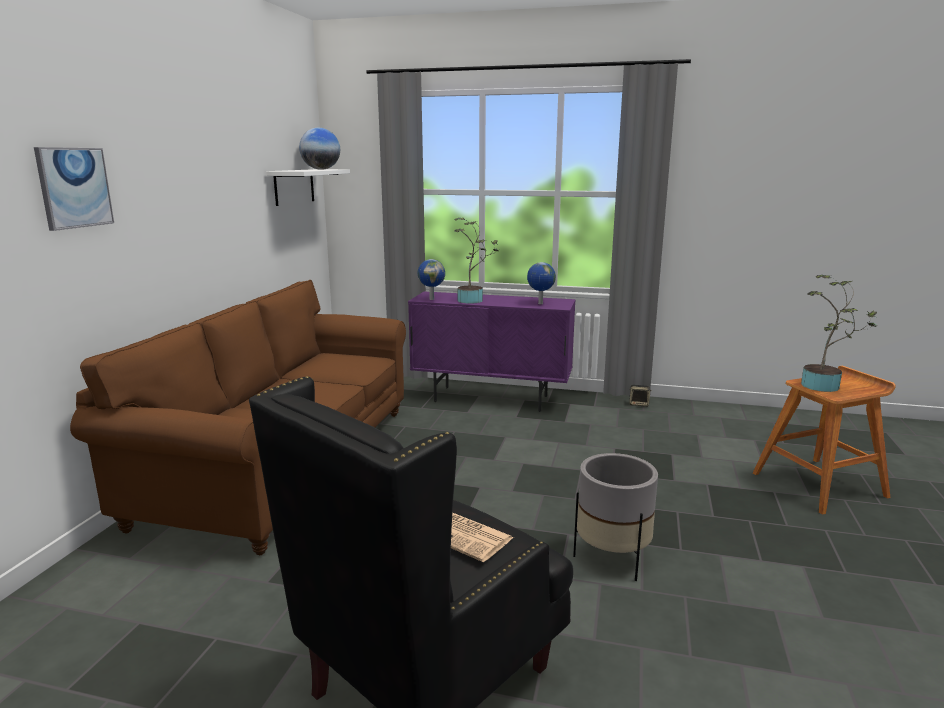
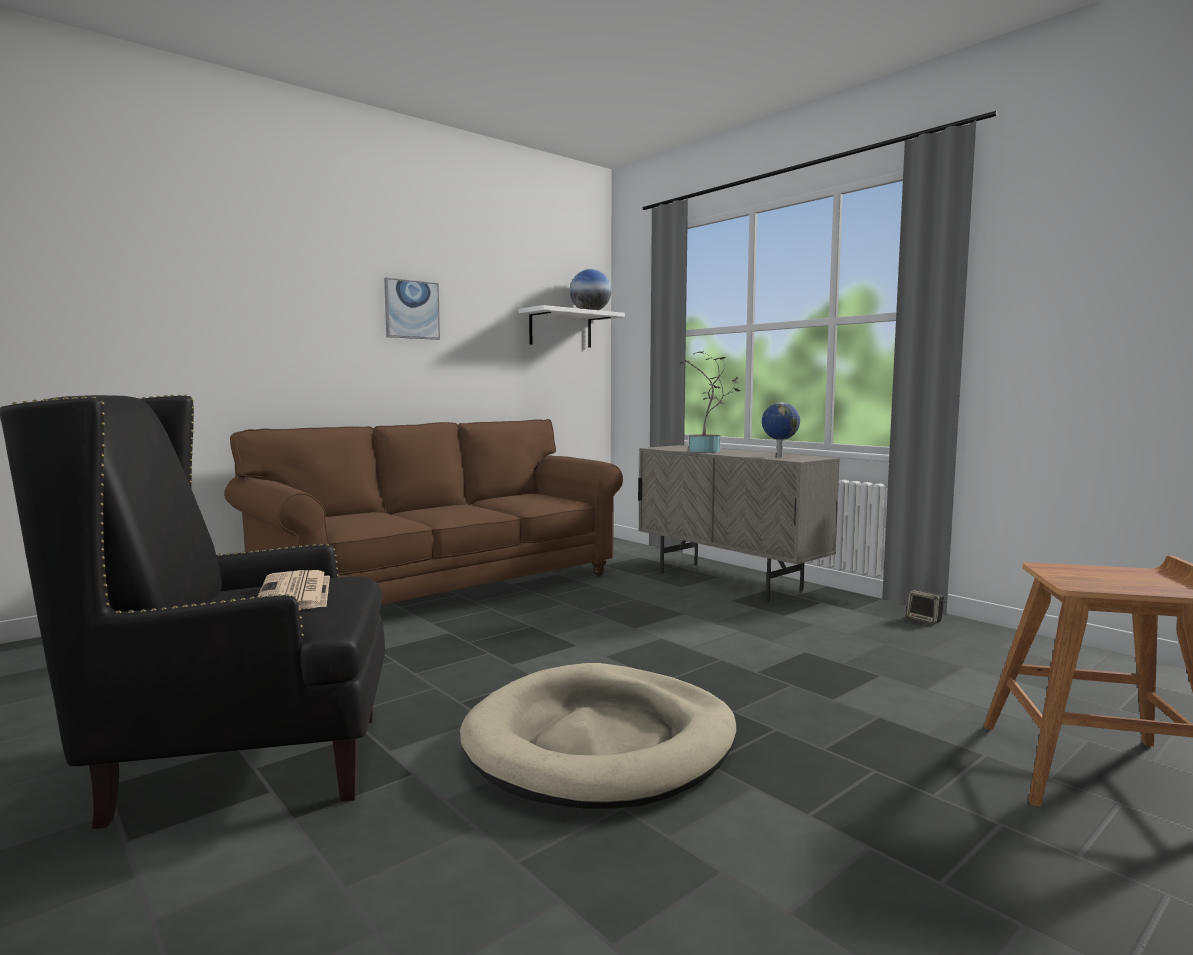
camera: 35 degrees right, 10 degrees down
picture [34,147,114,231] -> picture moved to [384,278,440,340]
purple cabinet [408,292,576,412] -> beige cabinet [638,445,840,602]
globe [418,259,445,300] -> none
grey planter [573,453,658,581] -> beige dog bed [460,663,737,809]
potted plant [801,275,878,392] -> none

